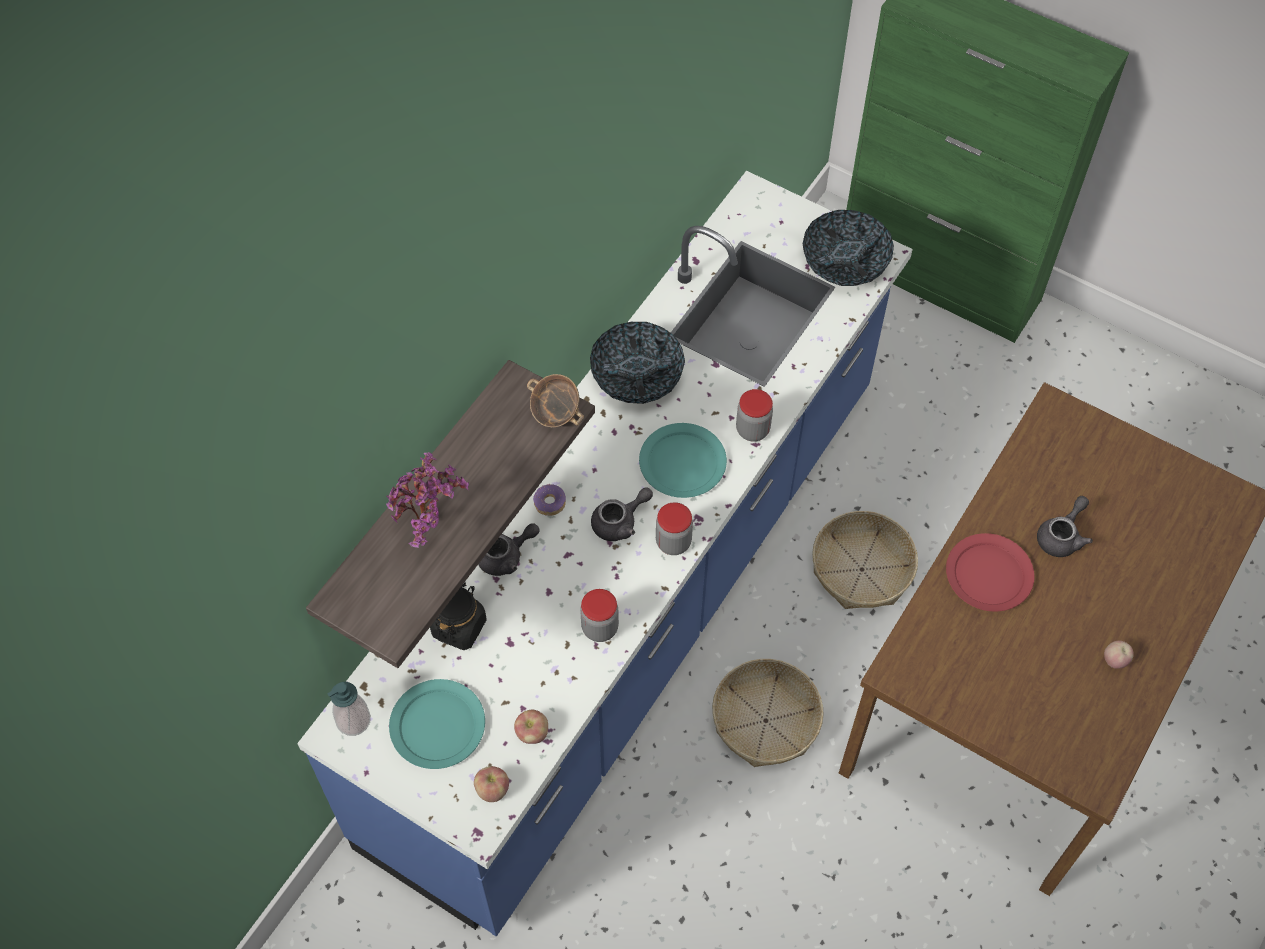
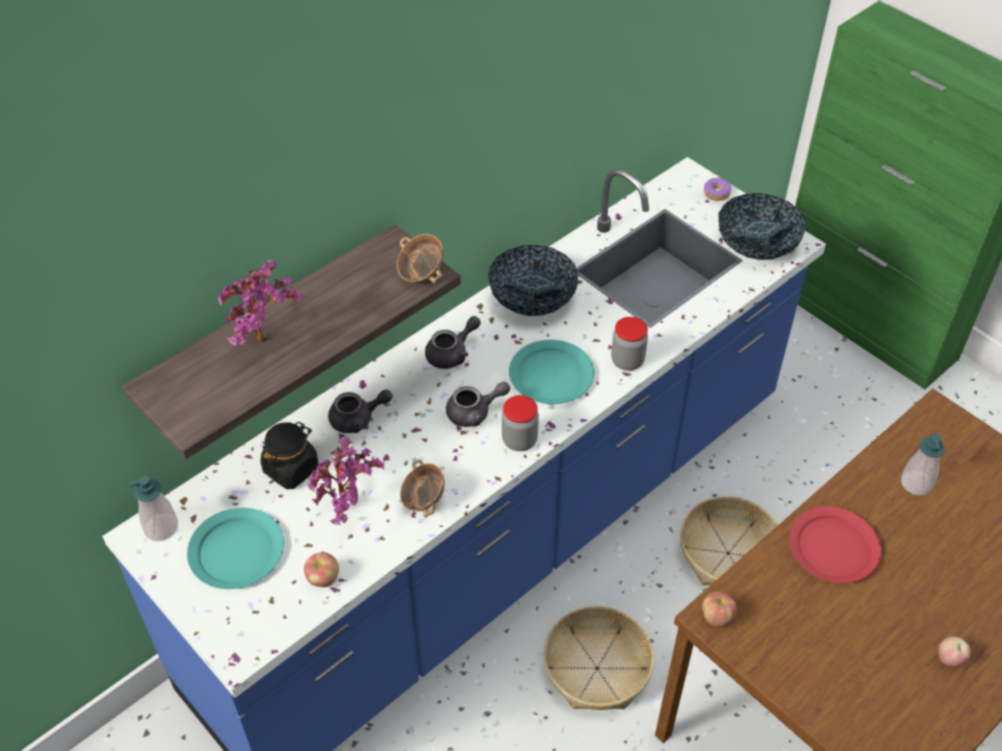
camera: 15 degrees right, 10 degrees down
apple [474,766,509,802] -> apple moved to [702,592,737,627]
donut [533,484,566,516] -> donut moved to [704,177,732,201]
jar [580,589,619,642] -> bowl [400,460,445,518]
grey teapot [1037,496,1093,557] -> grey teapot moved to [425,316,481,369]
none -> potted plant [308,436,384,525]
none -> soap dispenser [901,434,945,496]

